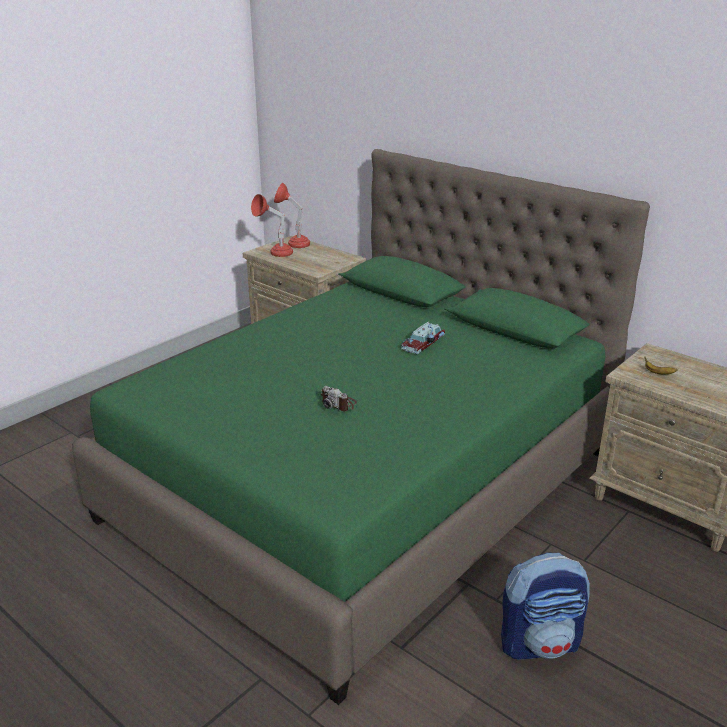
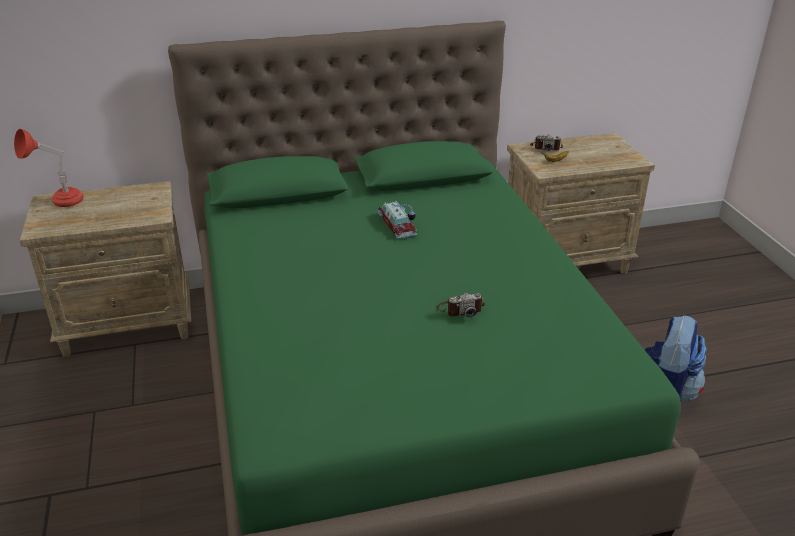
camera: 55 degrees left, 5 degrees up
red table lamp [251,194,293,257] -> none
none -> camera [530,135,563,151]

